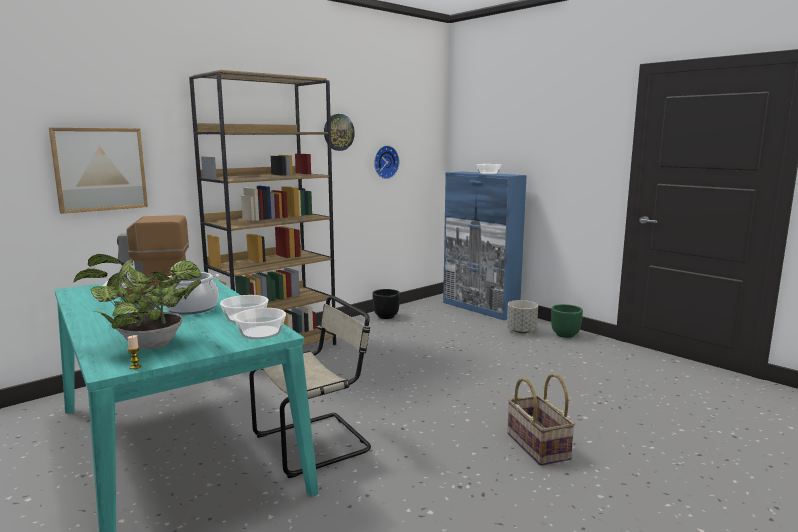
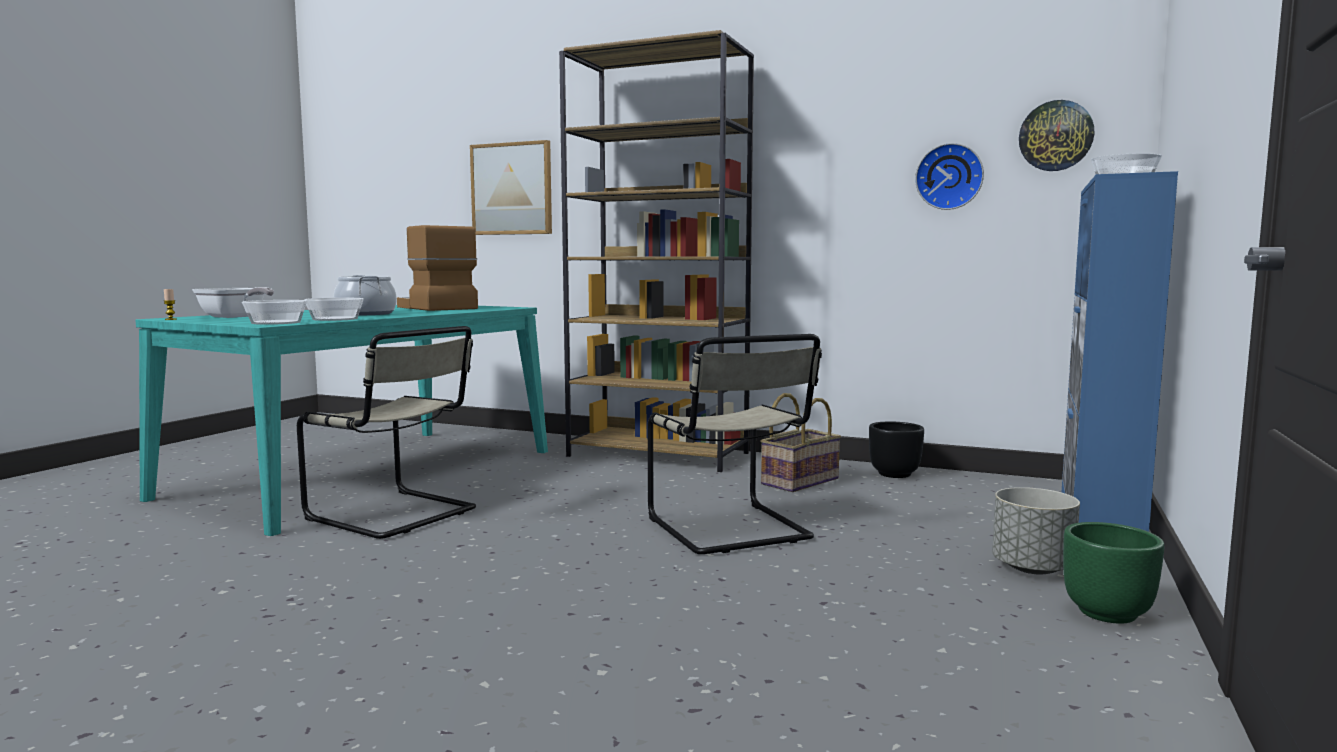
camera: 65 degrees right, 5 degrees down
potted plant [74,254,202,349] -> frying pan [192,287,274,318]
wall clock [324,114,355,151] -> wall clock moved to [1019,100,1095,171]
basket [507,373,575,466] -> basket moved to [760,393,841,492]
none -> beige chair [648,334,822,554]

